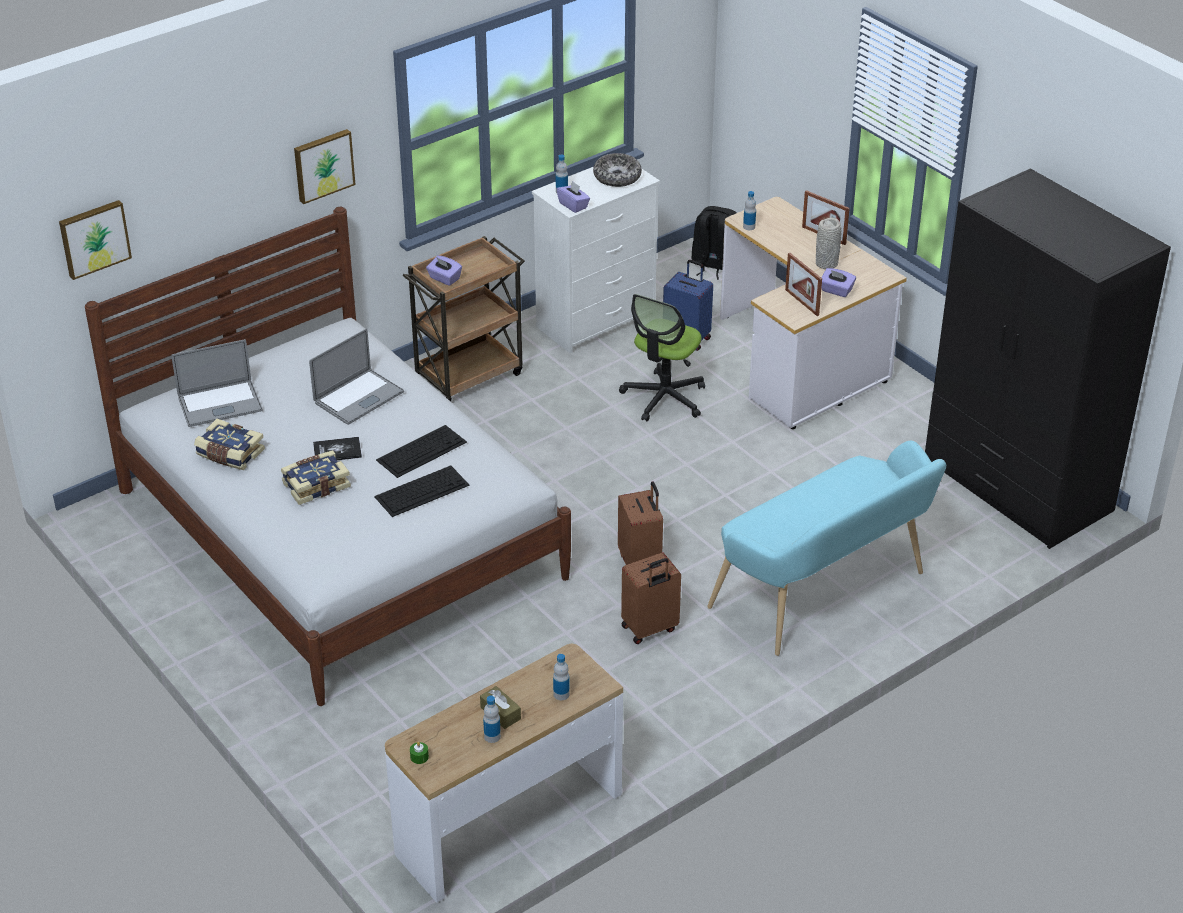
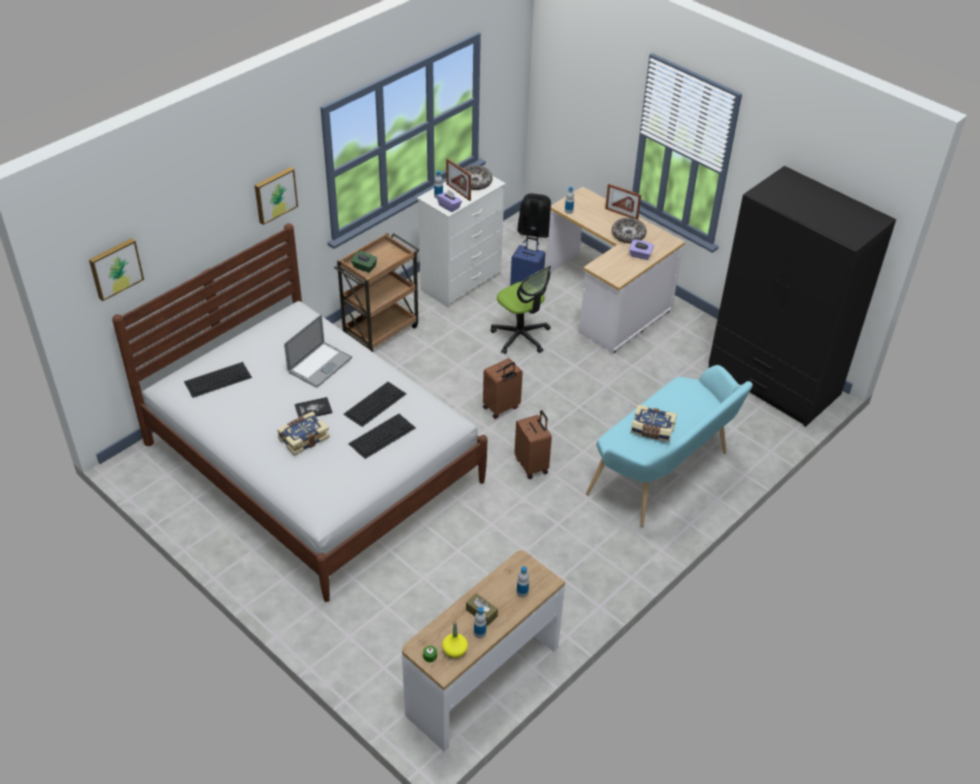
camera: 10 degrees left, 5 degrees up
laptop [171,339,263,427] -> keyboard [184,362,252,398]
book [194,419,265,470] -> book moved to [630,405,677,442]
purple tissue box [426,256,462,286] -> green tissue box [351,251,377,273]
office chair [619,294,705,422] -> office chair turned 60 degrees counterclockwise [491,265,551,354]
brown suitcase [621,553,681,644] -> brown suitcase moved to [483,358,523,419]
picture frame [785,253,822,316] -> picture frame moved to [446,158,471,201]
grey vase [816,218,842,269] -> bowl [612,218,646,243]
none -> yellow bottle [442,620,468,658]

